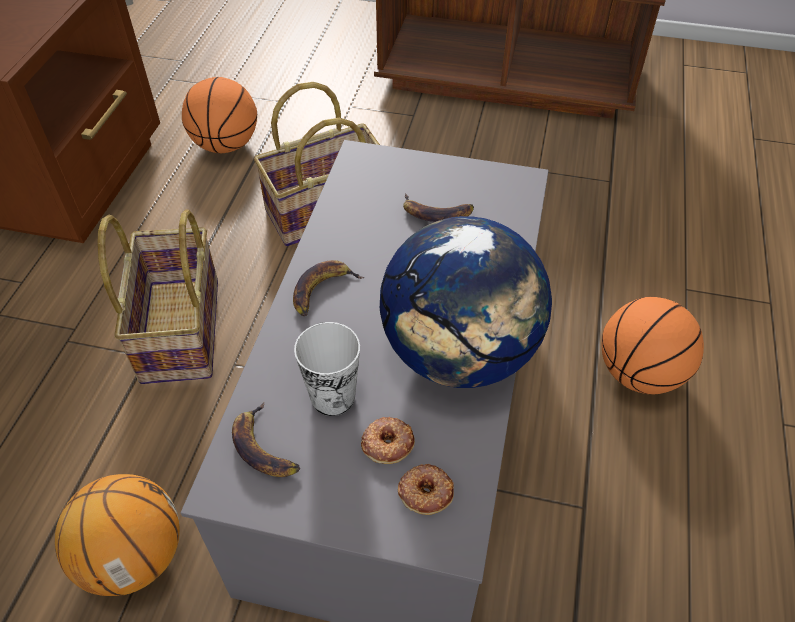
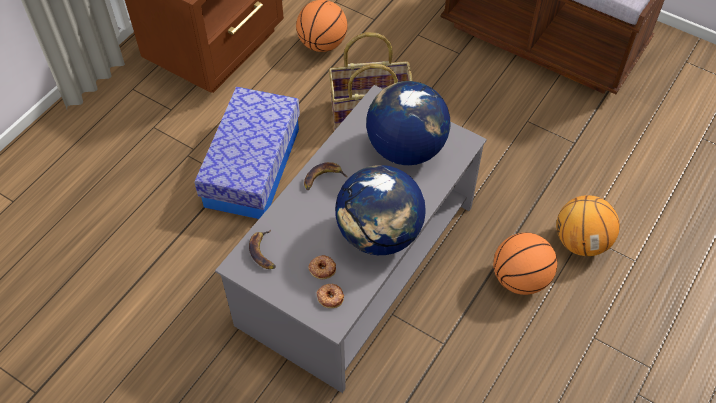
camera: 20 degrees right, 5 degrees up
basketball [55,474,180,596] -> basketball moved to [556,195,620,256]
basket [97,209,218,384] -> storage box [194,87,300,219]
cup [294,322,360,416] -> none
banana [403,194,474,222] -> globe [366,81,450,165]

